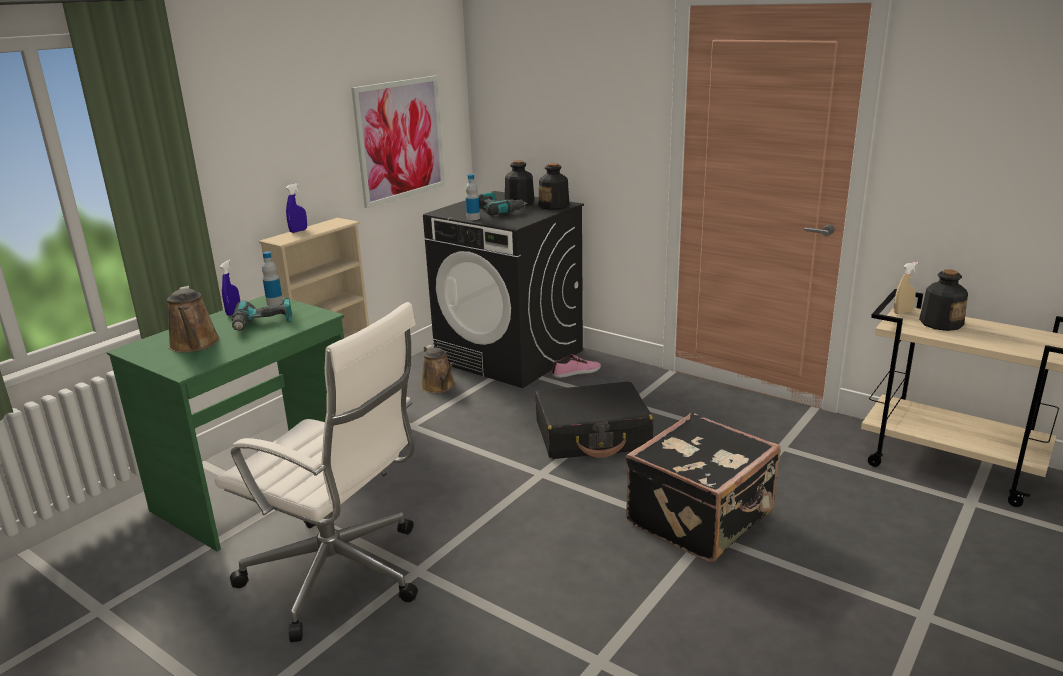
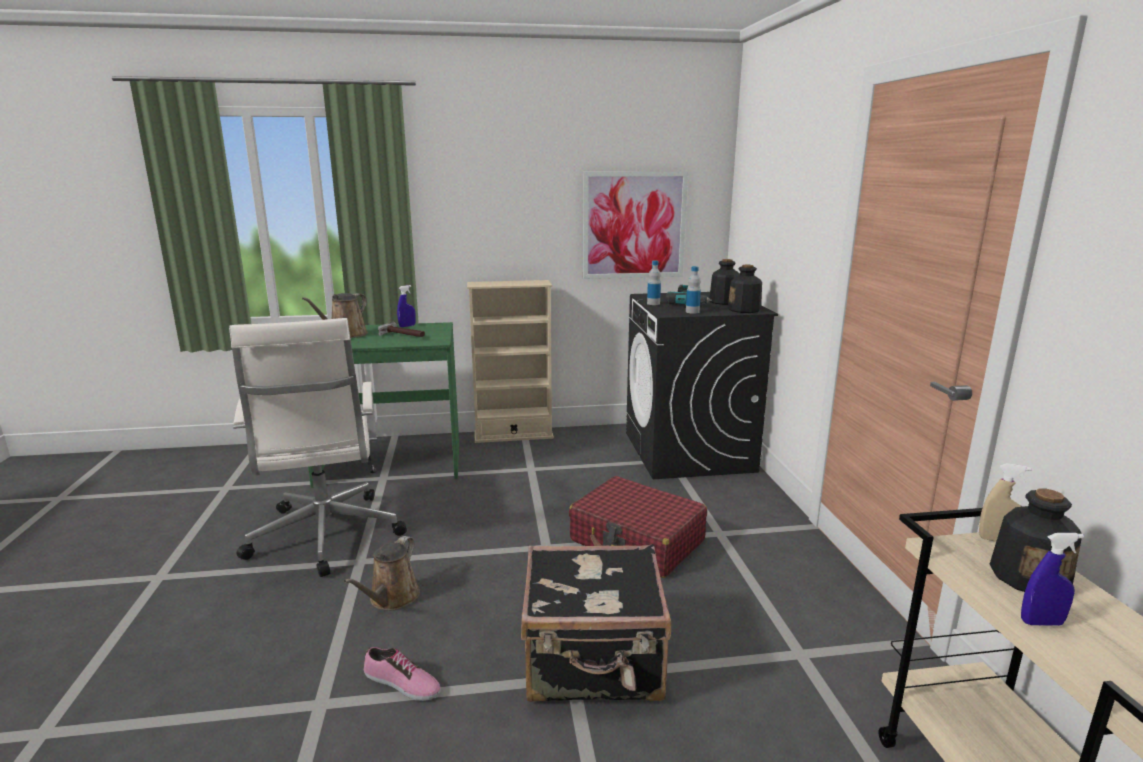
camera: 45 degrees right, 5 degrees down
power drill [232,298,292,331] -> hammer [378,322,425,337]
bottle [262,251,283,306] -> bottle moved to [686,266,701,314]
blue spray bottle [286,183,307,233] -> blue spray bottle moved to [1021,533,1084,626]
brown watering can [421,345,455,393] -> brown watering can moved to [344,536,420,611]
black suitcase [535,382,653,459] -> red suitcase [569,476,707,578]
shoe [552,354,601,378] -> shoe moved to [364,647,441,701]

